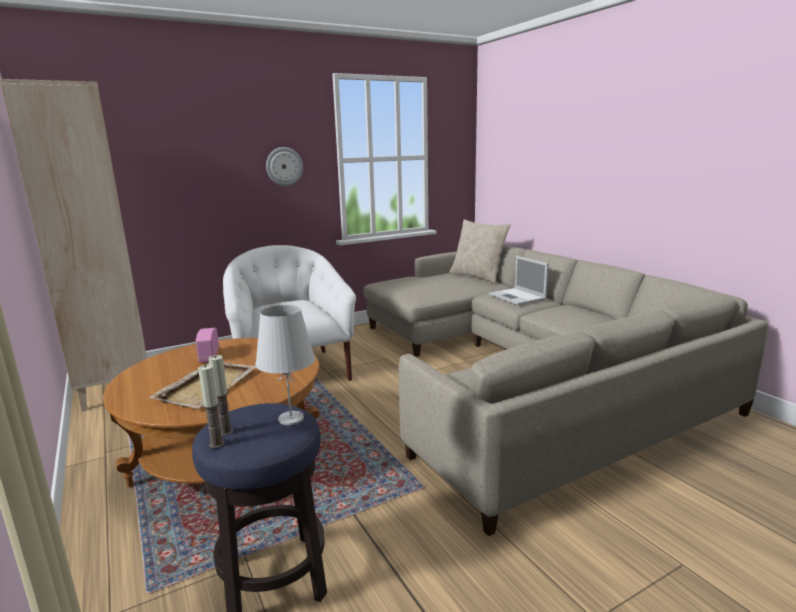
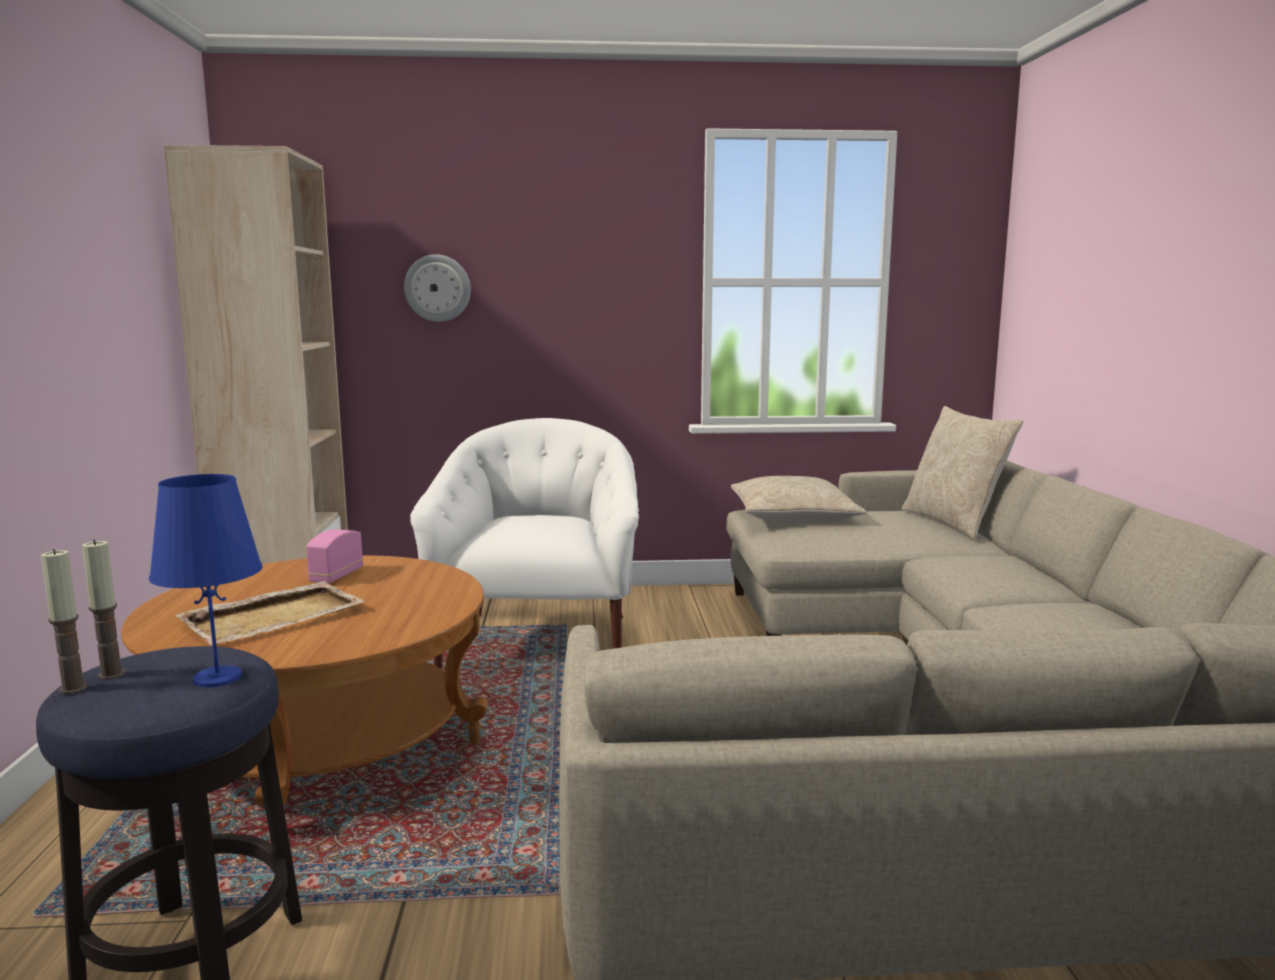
camera: 25 degrees right, 5 degrees down
white table lamp [255,305,315,425] -> blue table lamp [149,474,263,687]
wall clock [266,147,303,186] -> wall clock moved to [404,254,471,322]
laptop [488,256,549,305] -> none
none -> beige pillow [731,476,866,523]

